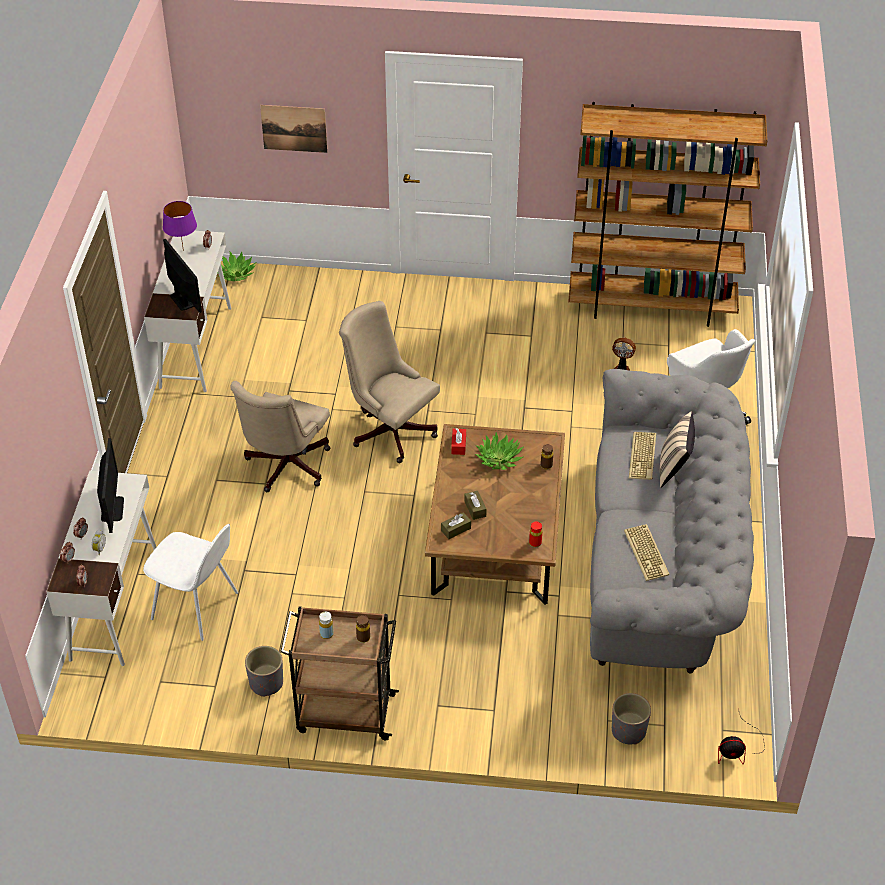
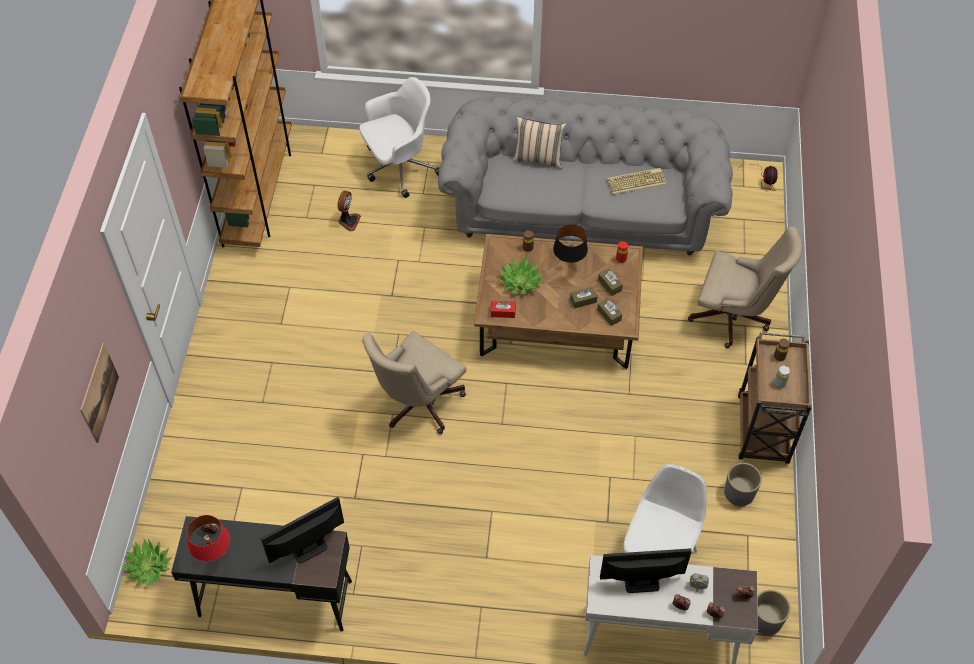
camera: 90 degrees left, 10 degrees up
white desk [144,231,231,392] -> black desk [171,516,352,632]
purple table lamp [163,201,197,251] -> red table lamp [187,515,230,561]
beige office chair [231,381,330,492] -> beige office chair moved to [688,226,803,349]
grey planter [612,693,651,745] -> grey planter moved to [757,590,791,635]
keyboard [629,432,656,480] -> none
none -> black table lamp [553,224,588,263]
none -> brown tissue box [598,269,623,296]

